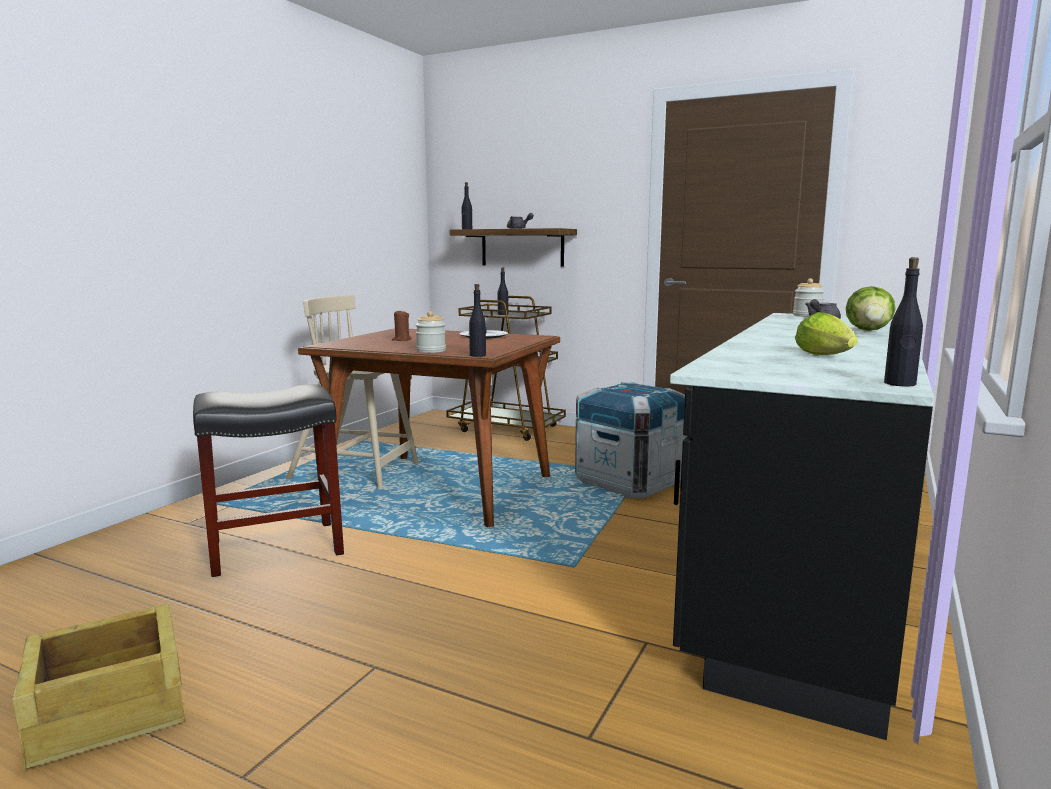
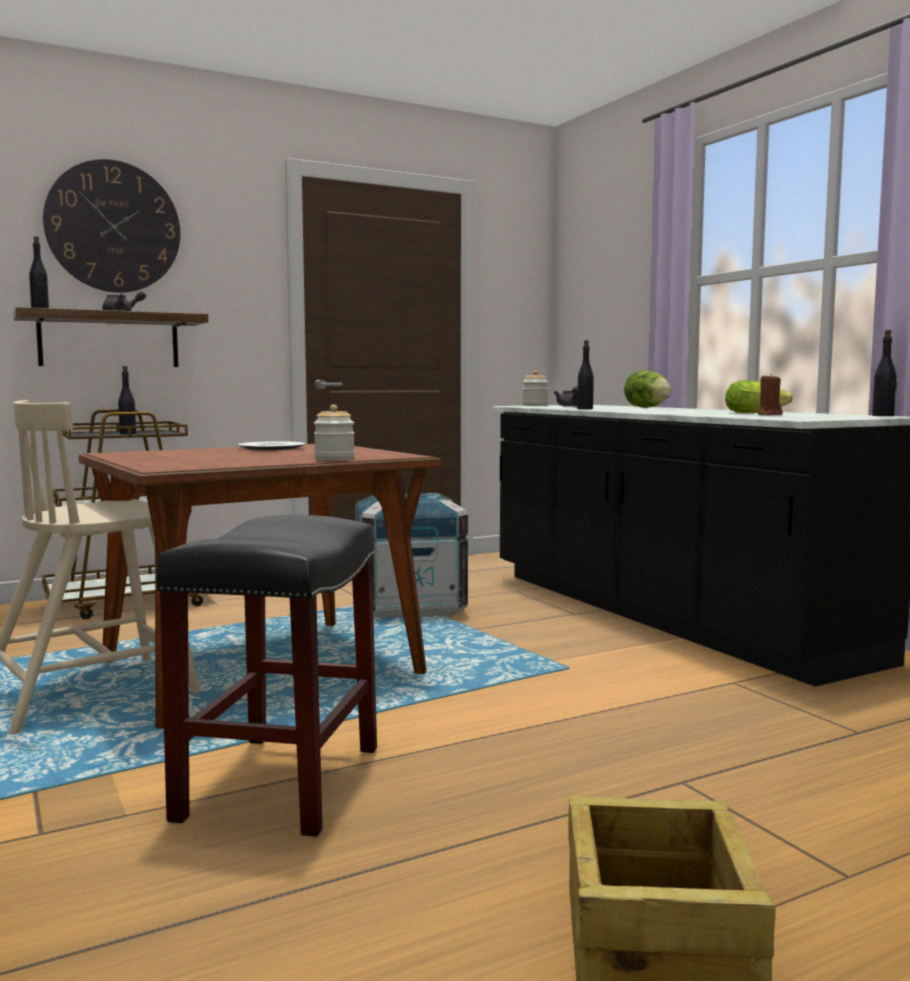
camera: 55 degrees left, 5 degrees down
brown candle [392,311,412,341] -> brown candle moved to [757,373,783,415]
black bottle [469,284,486,357] -> black bottle moved to [577,340,594,409]
none -> wall clock [43,159,180,293]

